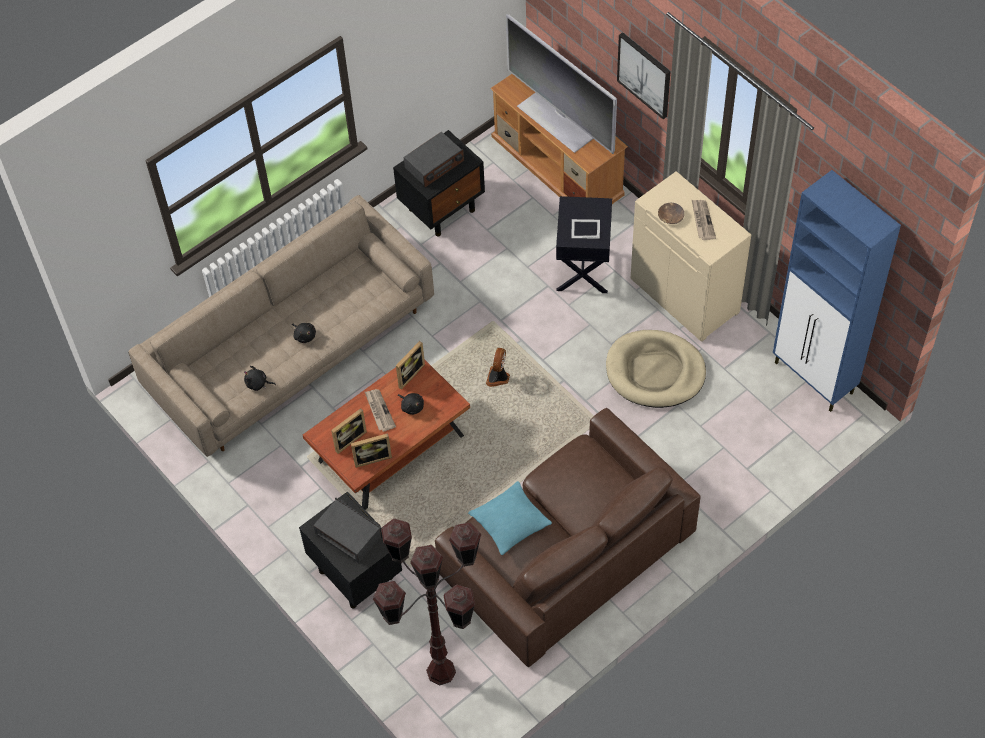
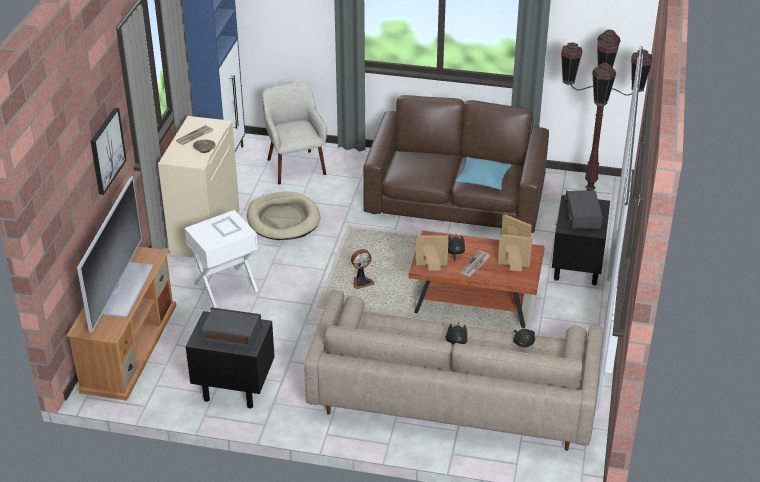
camera: 130 degrees left, 20 degrees down
black side table [556,196,612,293] -> white side table [185,210,258,308]
none -> beige armchair [262,82,327,184]

